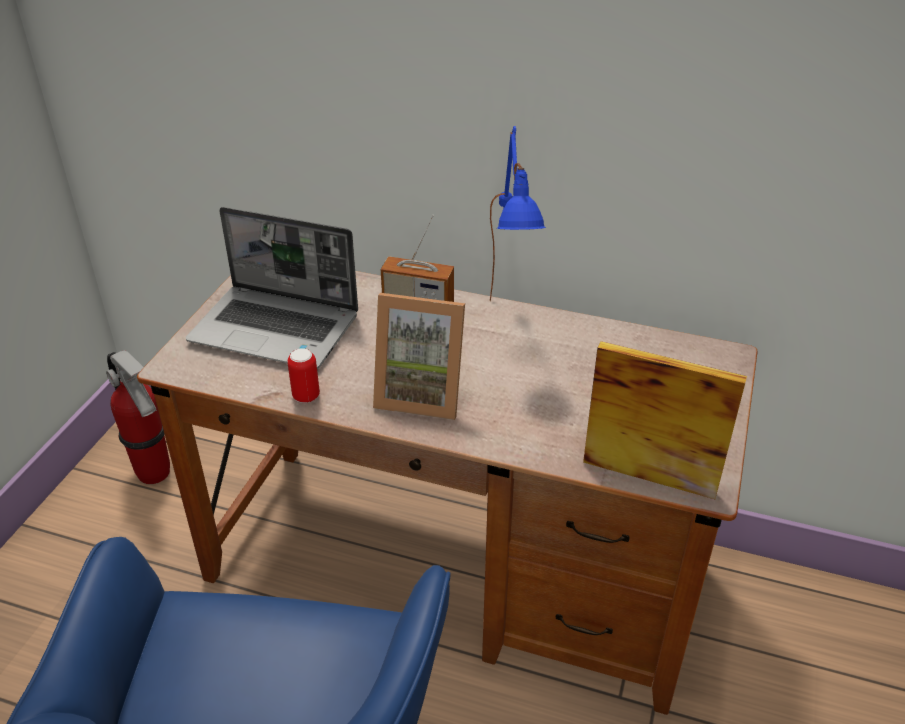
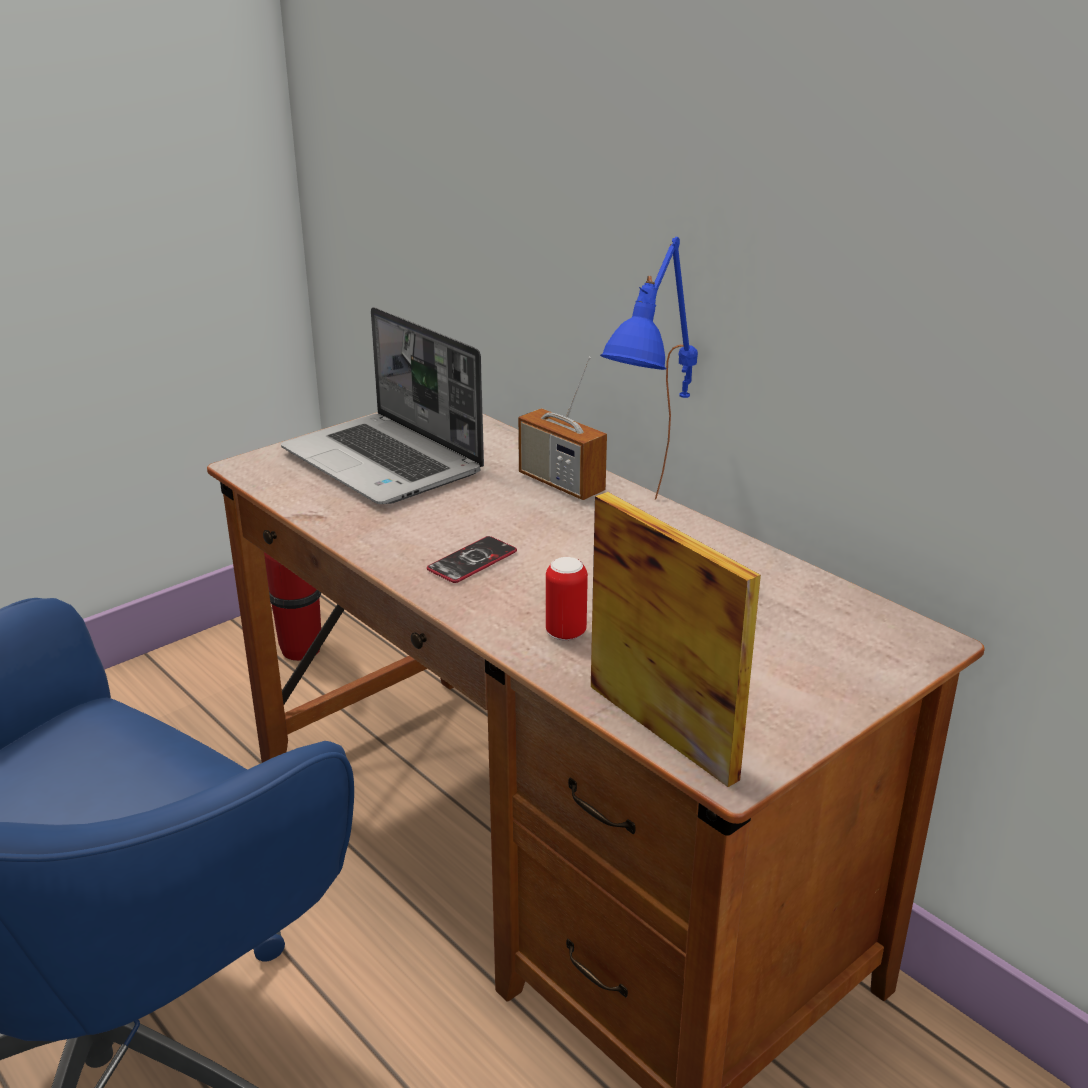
camera: 30 degrees right, 10 degrees down
can [287,348,320,403] -> can moved to [546,557,588,641]
picture frame [373,293,465,420] -> phone [427,536,517,583]

